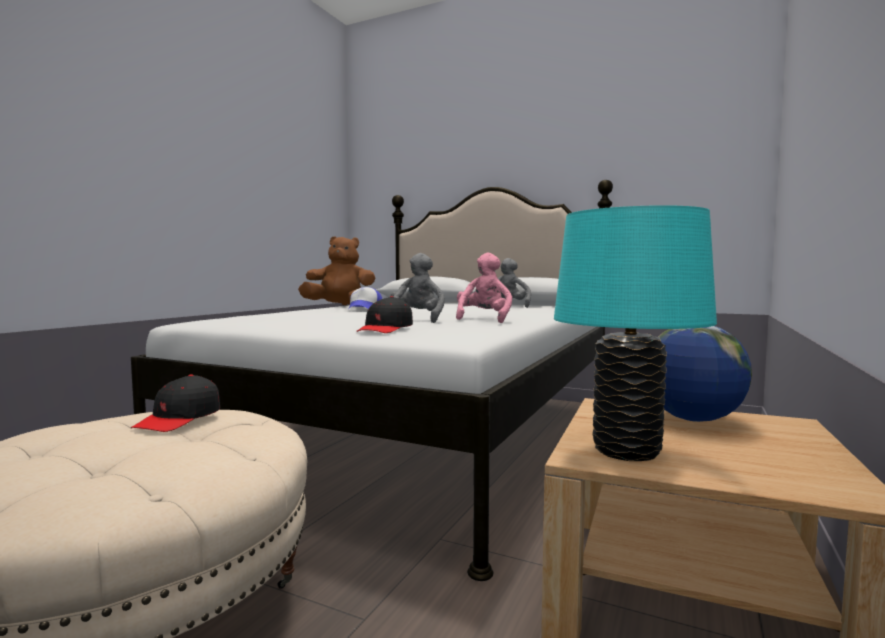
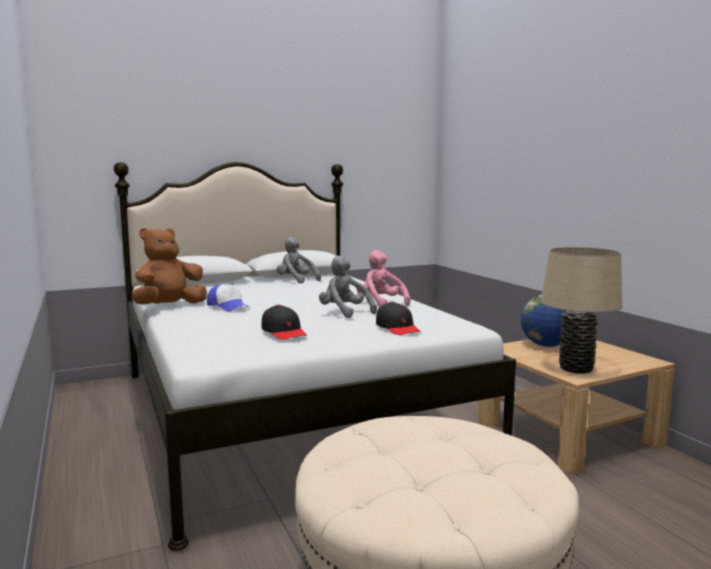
camera: 50 degrees left, 5 degrees up
black cap [131,375,220,432] -> black cap moved to [262,305,307,340]
turquoise table lamp [554,205,717,461] -> beige table lamp [541,247,623,374]

